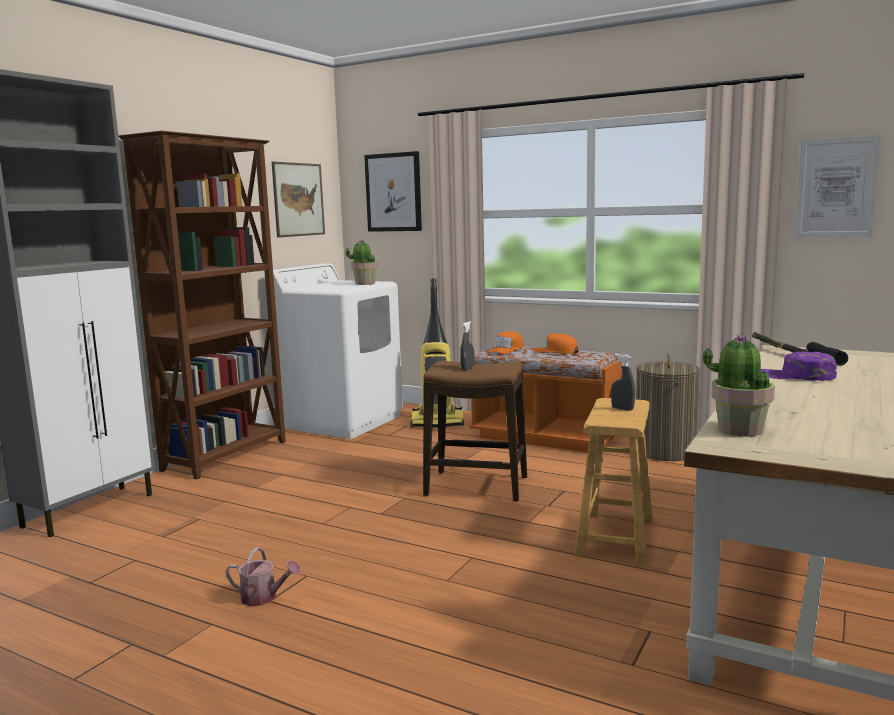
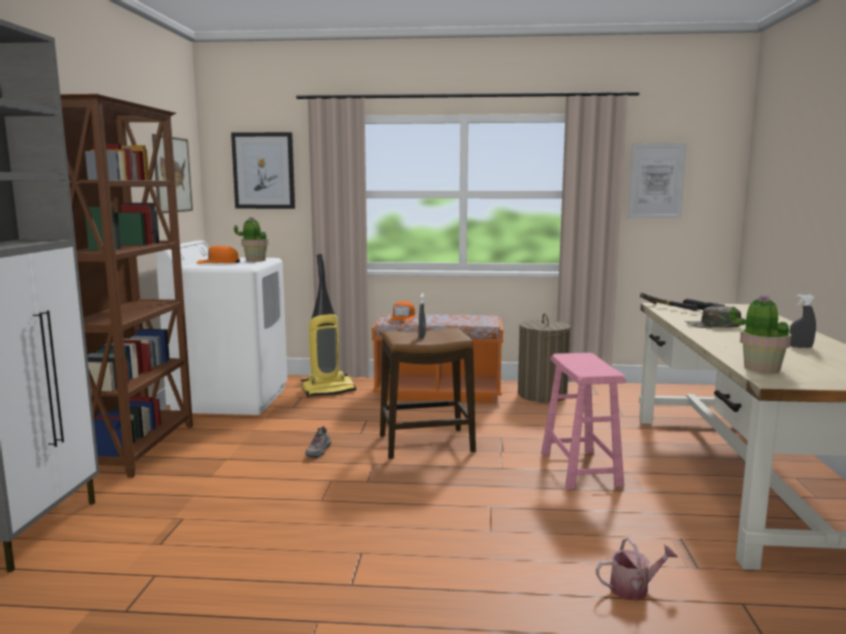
camera: 25 degrees left, 0 degrees up
watering can [225,547,301,606] -> watering can moved to [596,538,678,601]
orange cap [533,333,579,354] -> orange cap moved to [196,246,240,264]
brown stool [575,398,653,564] -> pink stool [541,353,626,490]
grey spray bottle [611,354,635,411] -> grey spray bottle moved to [789,294,816,348]
purple cap [761,352,837,381] -> green cap [685,306,741,328]
none -> shoe [305,426,331,458]

